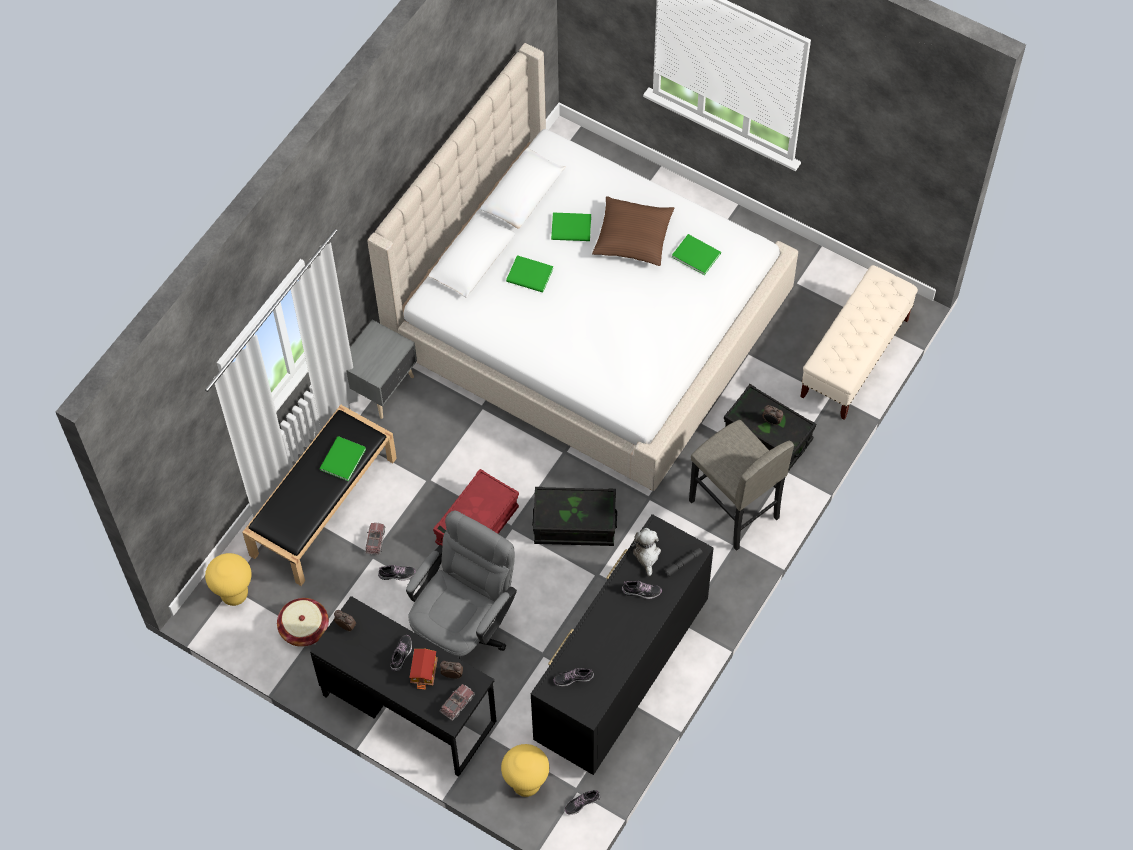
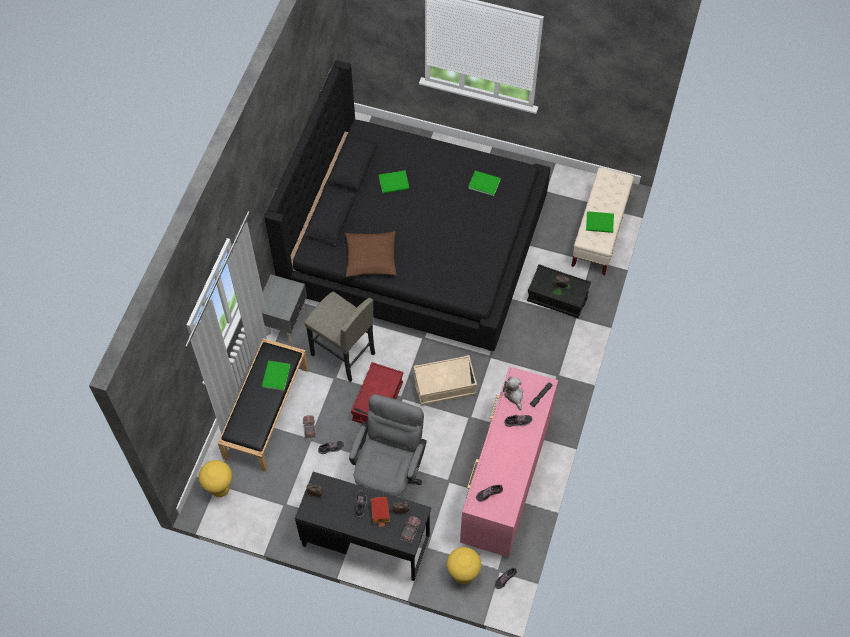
camera: 15 degrees left, 0 degrees up
basket [277,598,329,647] -> none
beige bed [367,43,798,491] -> black bed [264,60,551,351]
green book [506,255,554,293] -> green book moved to [586,211,614,233]
black dresser [531,514,714,775] -> pink dresser [460,366,558,557]
black storage box [532,487,617,546] -> beige storage box [413,355,477,406]
brown pillow [592,196,674,266] -> brown pillow moved to [345,231,397,277]
grey stool [689,420,794,551] -> grey stool moved to [304,291,375,382]

